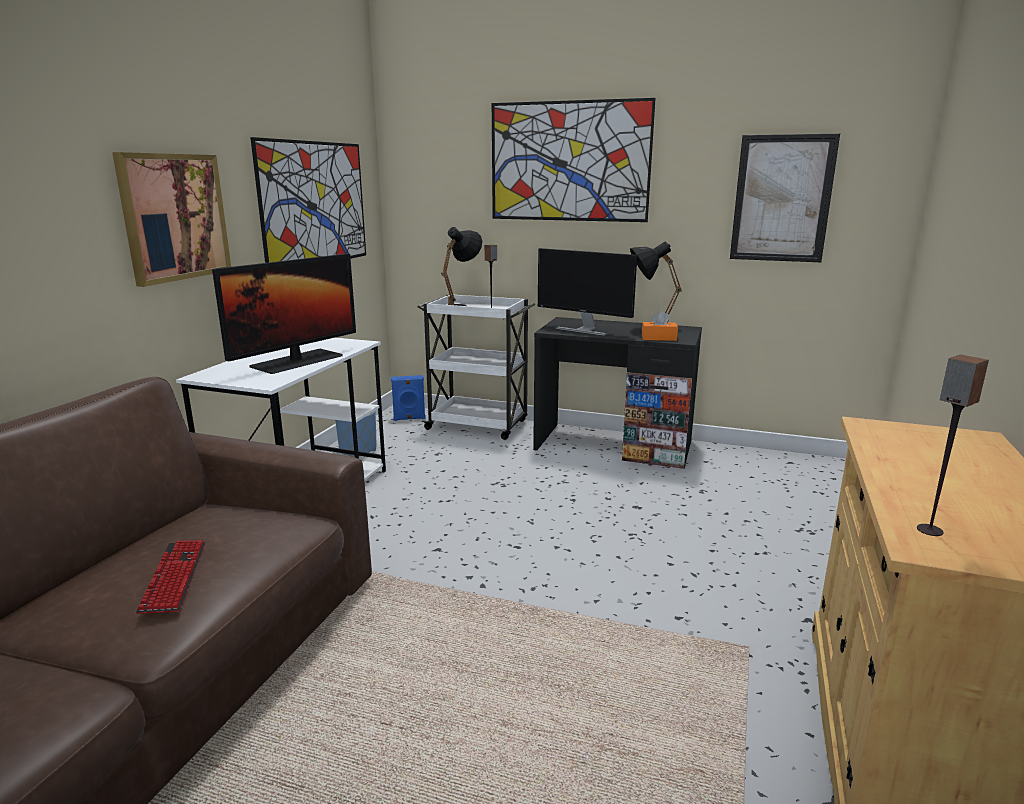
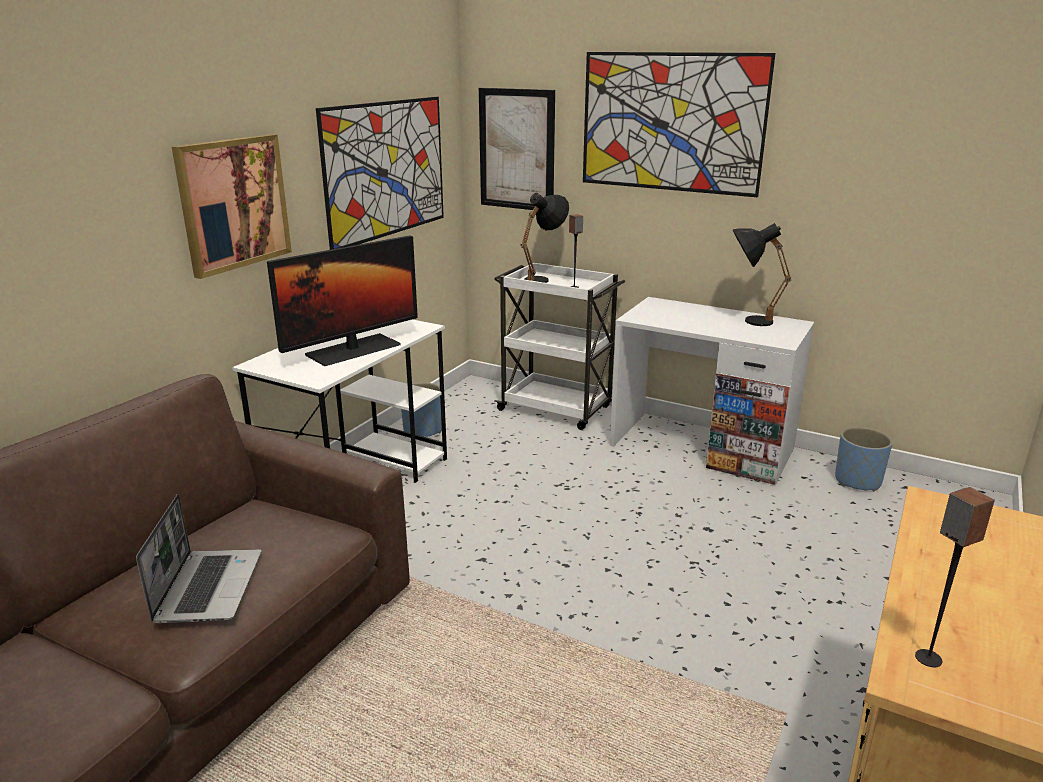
camera: 10 degrees right, 5 degrees up
keyboard [136,540,205,614] -> laptop [136,494,261,623]
blue speaker [391,375,426,421] -> none
black desk [533,317,702,469] -> white desk [610,297,814,485]
monitor [538,248,637,336] -> none
orange tissue box [642,311,678,341] -> none
picture [730,134,840,262] -> picture moved to [479,88,555,210]
none -> blue planter [835,427,893,491]

